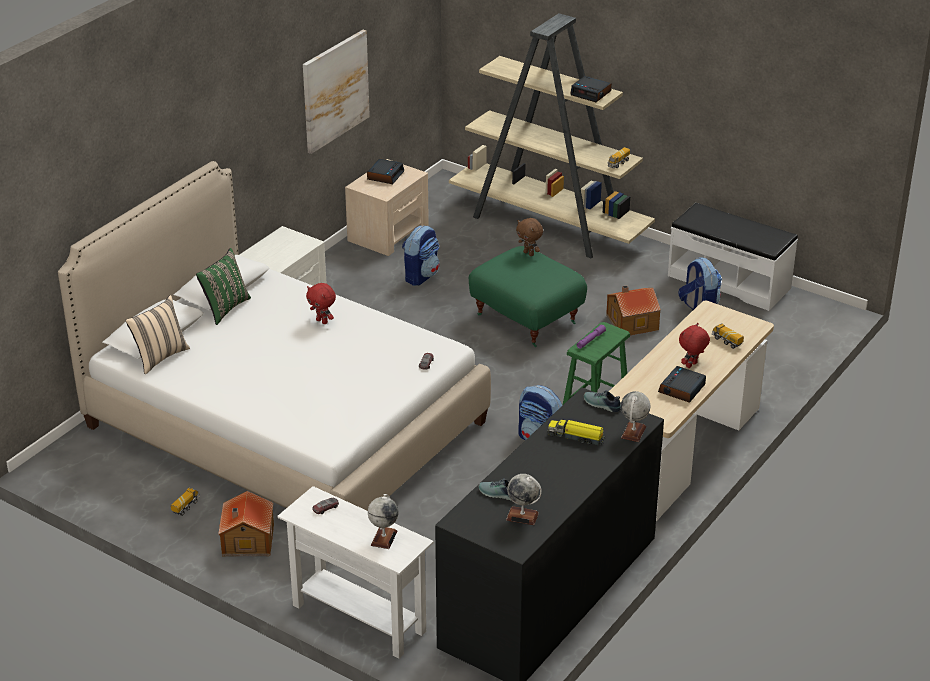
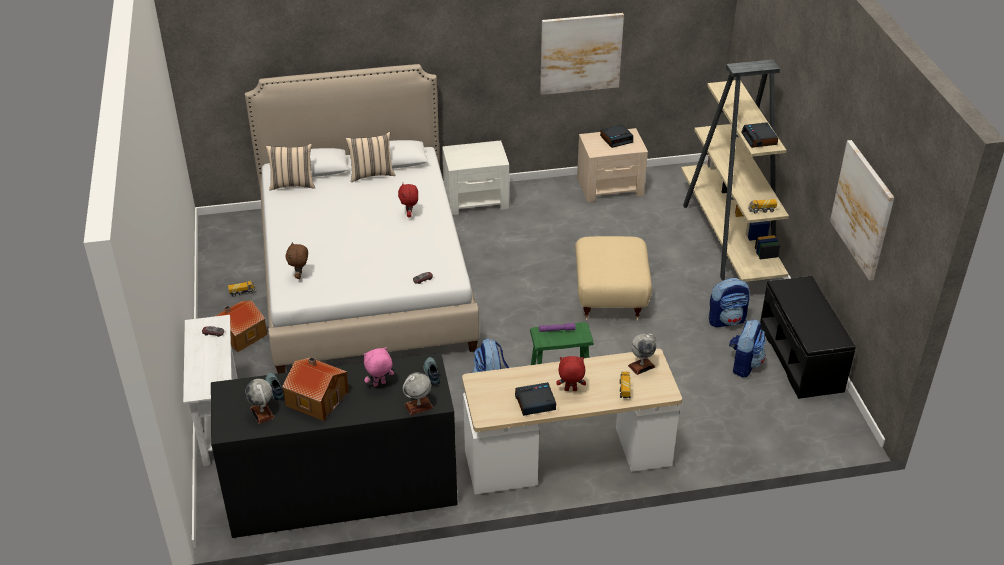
camera: 45 degrees right, 5 degrees up
green pillow [196,248,251,325] -> beige pillow [345,132,396,182]
globe [368,494,399,549] -> globe moved to [628,334,656,375]
backpack [402,225,440,286] -> backpack moved to [709,278,750,327]
green ottoman [469,246,587,347] -> beige ottoman [575,236,652,321]
brown plush toy [516,218,543,256] -> brown plush toy moved to [285,242,308,279]
toy truck [548,418,606,446] -> pink plush toy [363,347,394,386]
toy house [606,285,661,335] -> toy house moved to [282,357,349,421]
white bench [668,203,798,311] -> black bench [760,276,855,399]
none -> picture [830,140,895,281]

